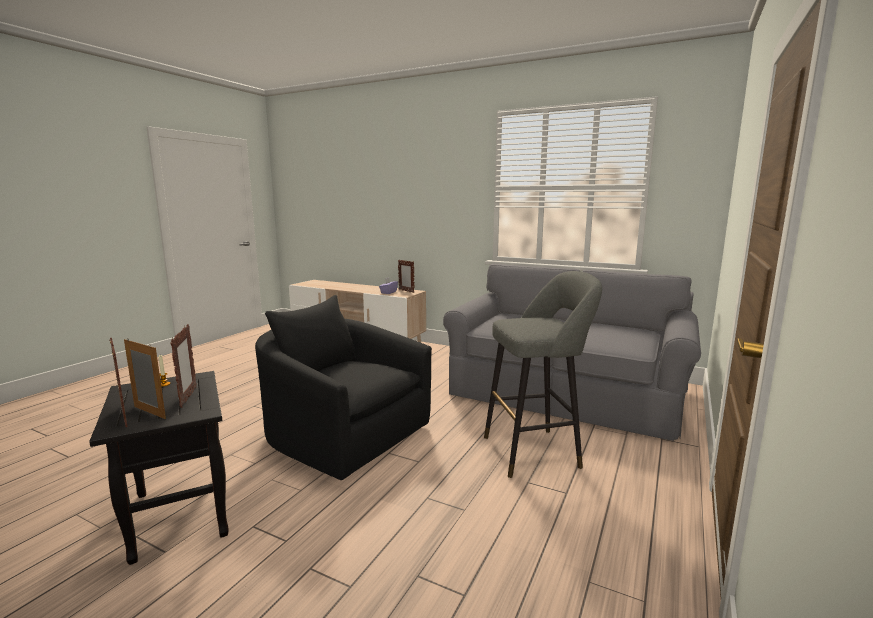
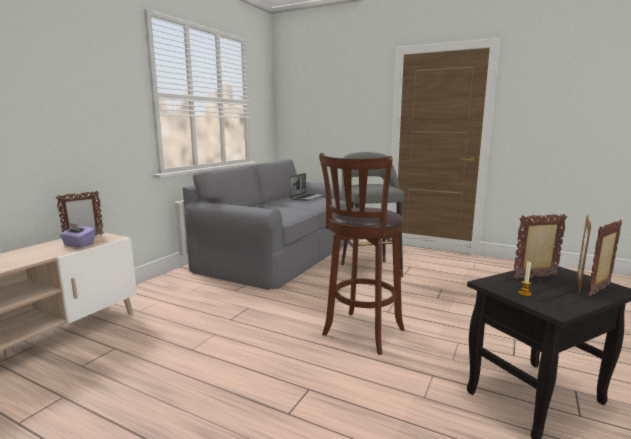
camera: 90 degrees left, 0 degrees up
black armchair [255,295,432,480] -> brown stool [319,153,405,355]
none -> laptop [289,173,324,201]

